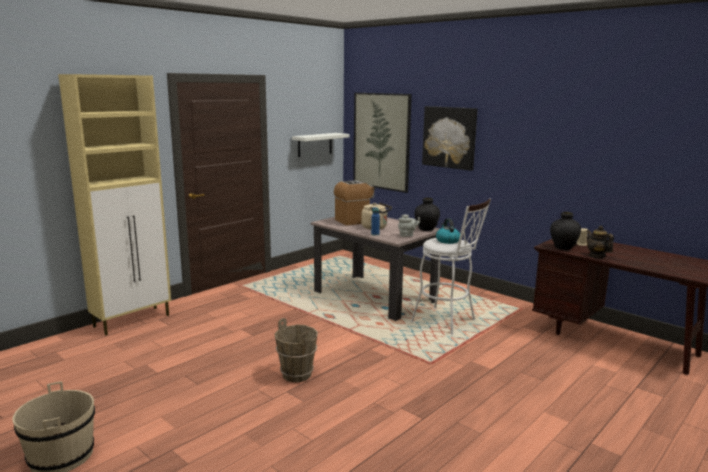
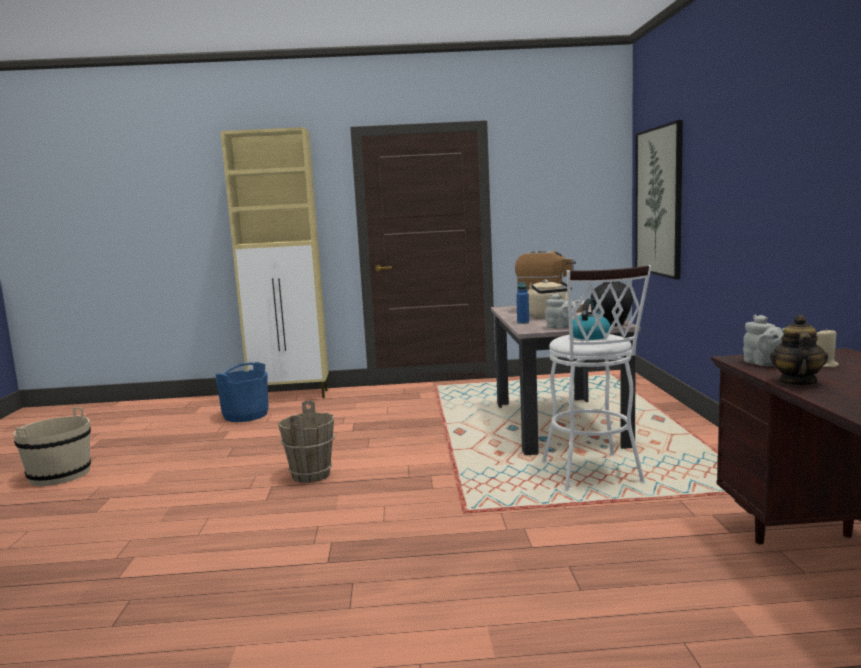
camera: 45 degrees right, 5 degrees down
white shelf [292,133,349,157] -> none
picture [422,106,478,171] -> none
black vase [550,212,581,250] -> grey teapot [743,315,785,366]
none -> blue bucket [215,362,269,422]

